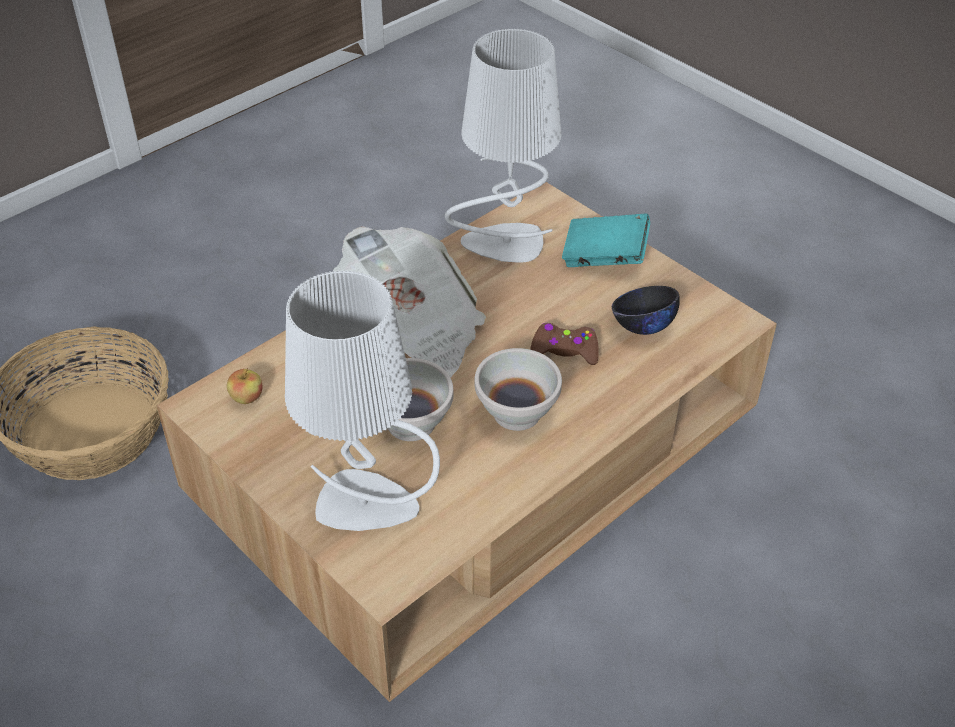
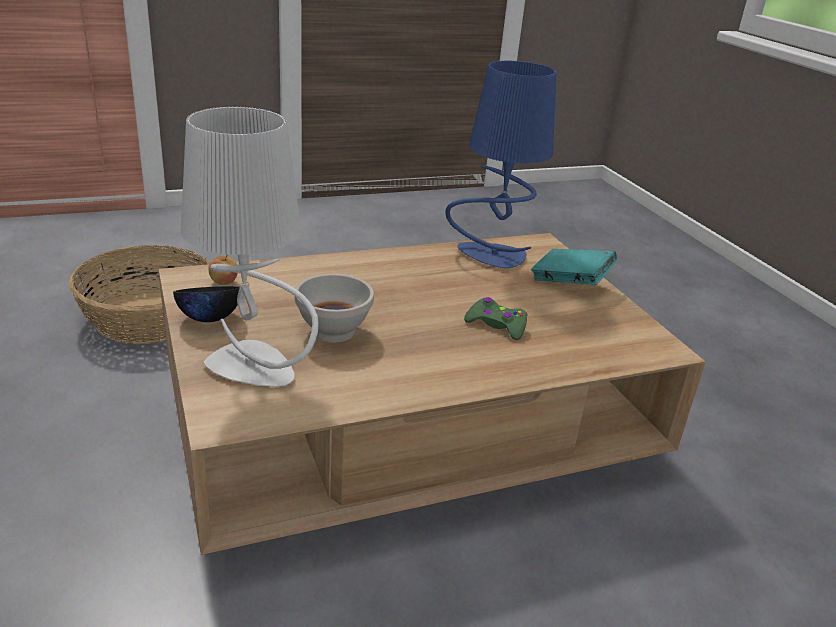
camera: 20 degrees right, 15 degrees down
newspaper [333,226,486,378] -> none
grey table lamp [445,28,561,262] -> blue table lamp [446,60,557,268]
white bowl [475,348,562,431] -> none
brown game controller [530,323,599,365] -> green game controller [464,297,527,340]
black bowl [612,286,680,335] -> black bowl moved to [173,286,240,322]

